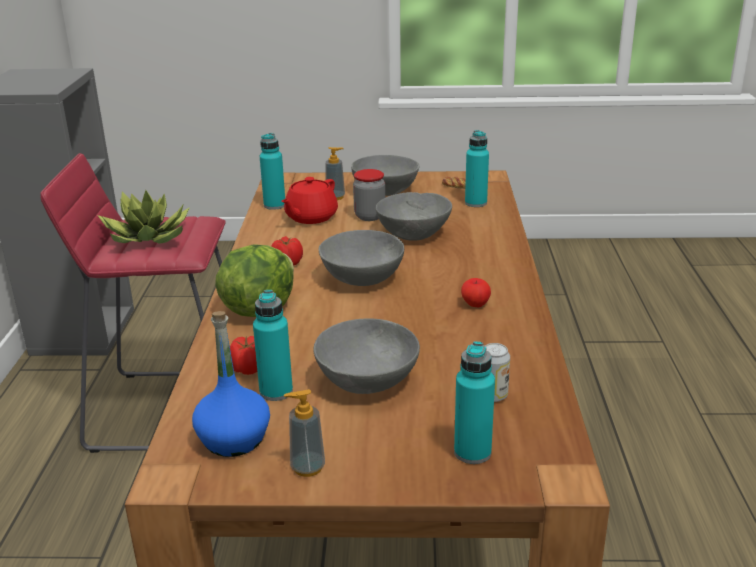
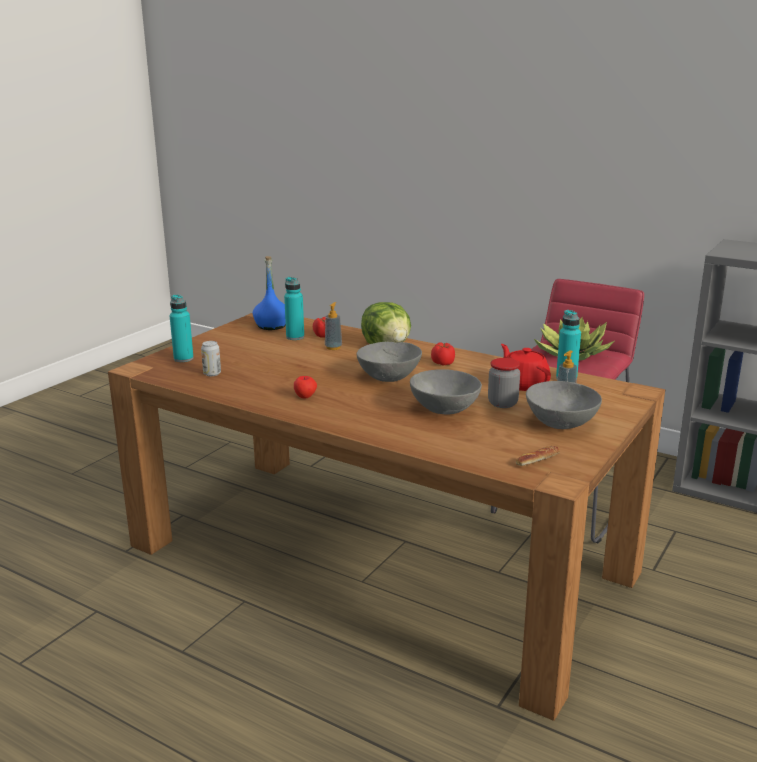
camera: 120 degrees right, 5 degrees down
soap dispenser [284,389,325,477] -> soap dispenser moved to [325,302,342,350]
grey bowl [313,318,420,394] -> none
turquoise bottle [465,130,489,207] -> none

